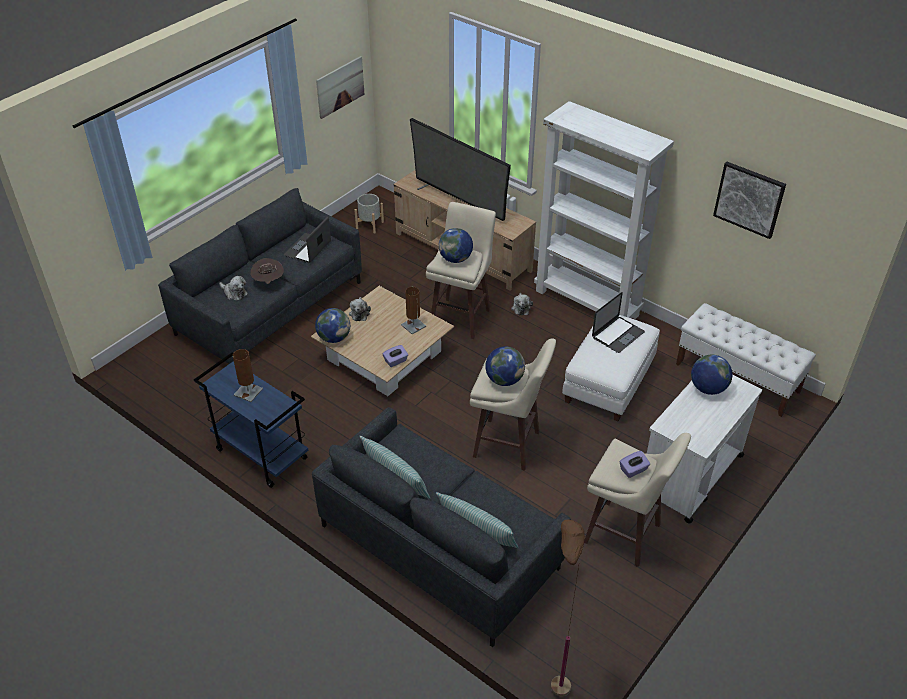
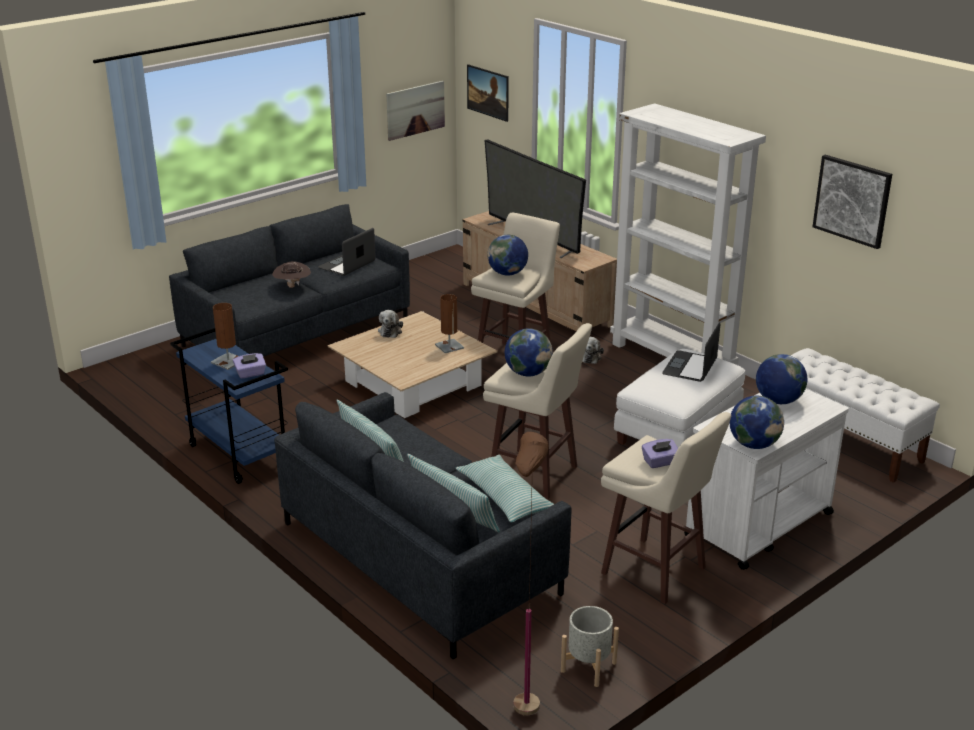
camera: 10 degrees right, 15 degrees down
plush toy [219,276,248,300] -> none
globe [315,308,350,343] -> globe moved to [730,396,784,449]
grey planter [354,194,384,233] -> grey planter moved to [561,606,619,687]
purple tissue box [383,345,408,367] -> purple tissue box moved to [233,353,266,378]
laptop [592,292,645,353] -> laptop turned 150 degrees clockwise [662,322,720,382]
none -> pillow [456,455,554,522]
none -> picture [467,64,509,122]

